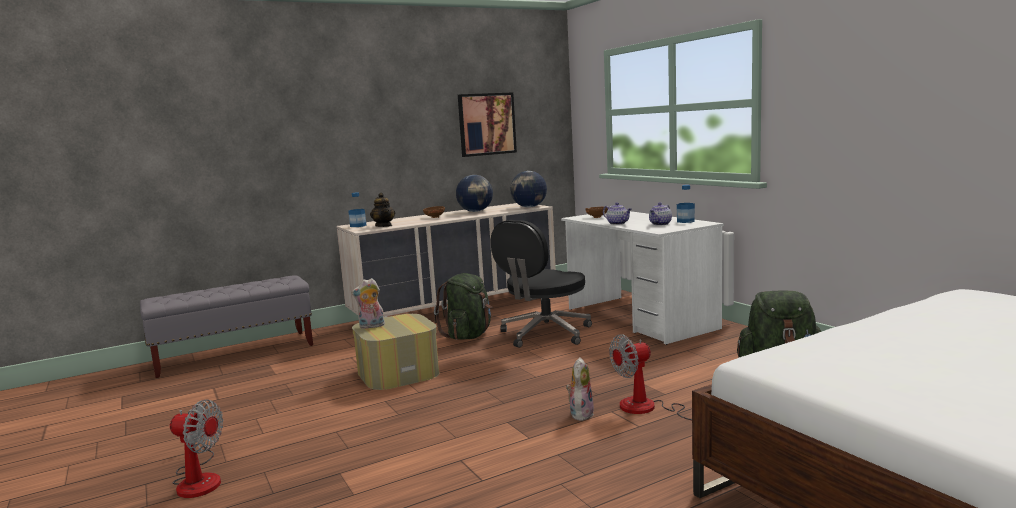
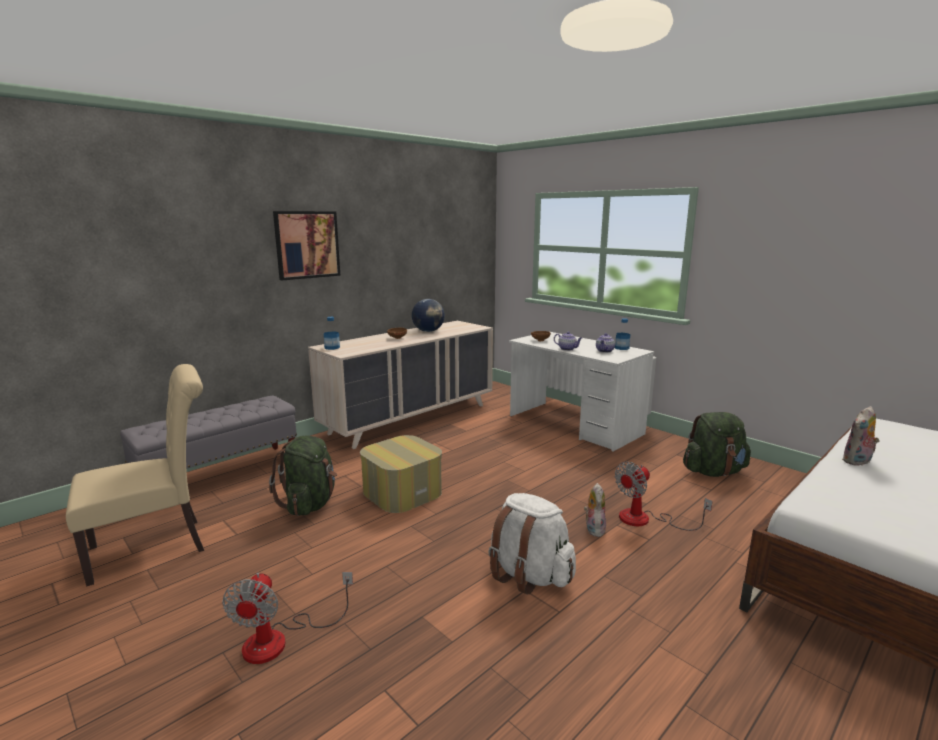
camera: 15 degrees left, 5 degrees up
fan [170,400,224,498] -> fan turned 90 degrees clockwise [222,572,353,664]
plush toy [351,278,385,329] -> plush toy moved to [842,406,879,466]
teapot [370,193,395,227] -> none
green backpack [434,273,492,340] -> green backpack moved to [269,436,337,516]
picture [458,92,517,157] -> picture moved to [273,211,340,280]
black office chair [490,220,592,348] -> none
globe [510,171,547,208] -> none
none -> beige chair [66,364,204,587]
none -> white backpack [488,493,576,595]

